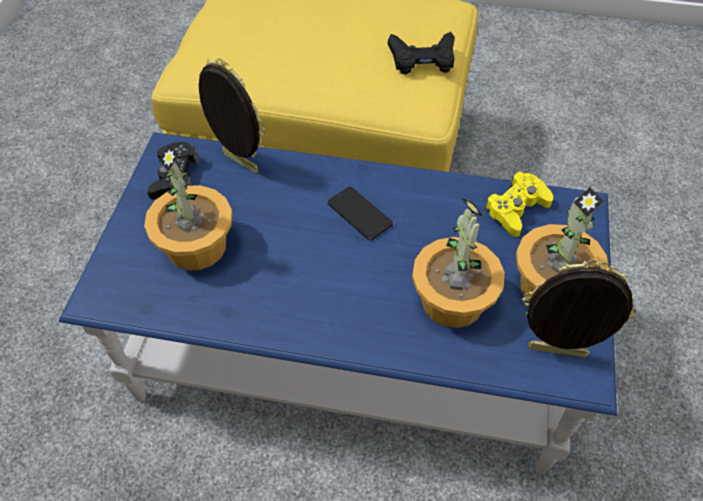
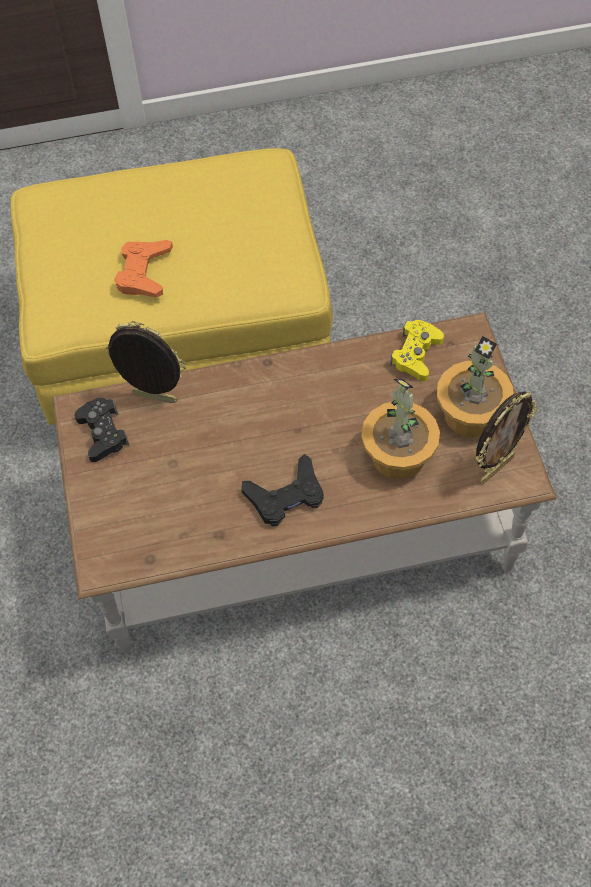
camera: 20 degrees left, 5 degrees up
blue coffee table [59,132,617,474] -> brown coffee table [52,312,557,654]
potted plant [144,144,232,271] -> none
phone [327,187,393,241] -> none
black game controller [388,32,455,74] -> black game controller moved to [241,454,324,526]
picture frame [522,260,636,358] -> picture frame turned 150 degrees clockwise [476,391,538,484]
none -> orange game controller [114,240,173,297]

